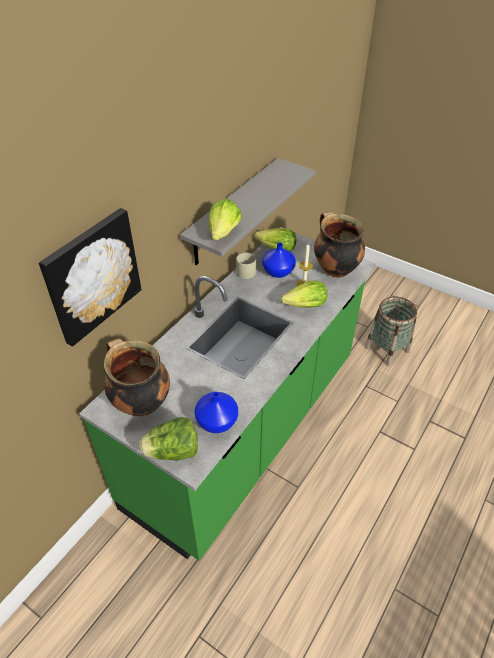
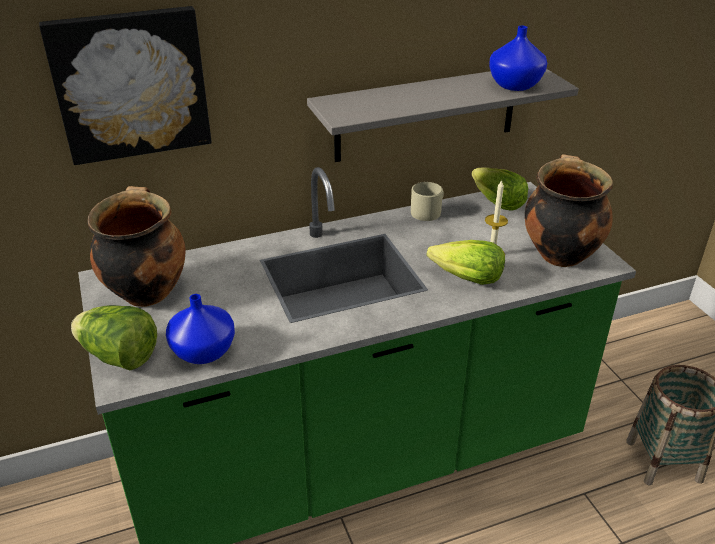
camera: 35 degrees right, 10 degrees down
lettuce [209,198,242,240] -> none
blue vase [262,242,296,278] -> blue vase moved to [489,26,547,91]

